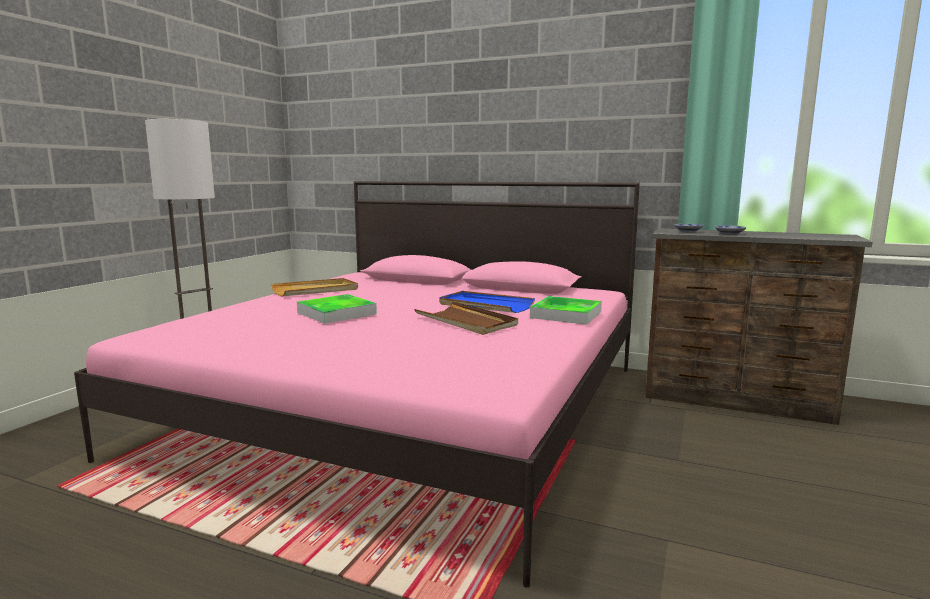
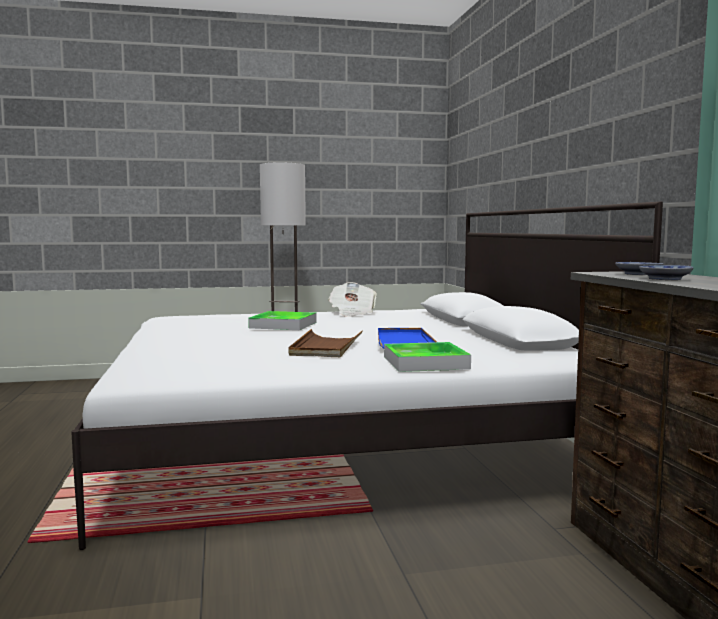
camera: 55 degrees right, 5 degrees down
pink bed [74,181,640,587] -> white bed [71,201,663,550]
beige tray [271,278,358,296] -> newspaper [328,282,377,317]

